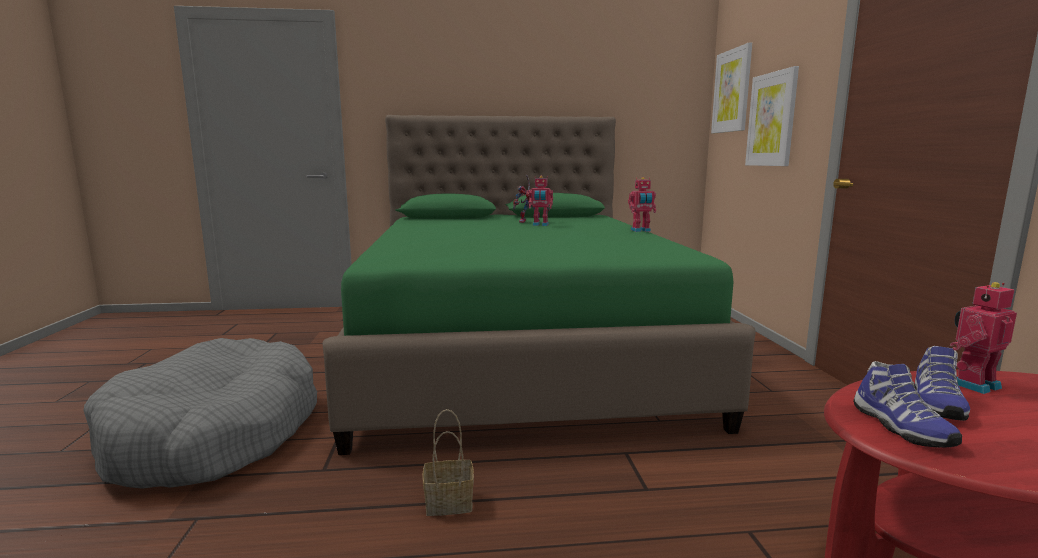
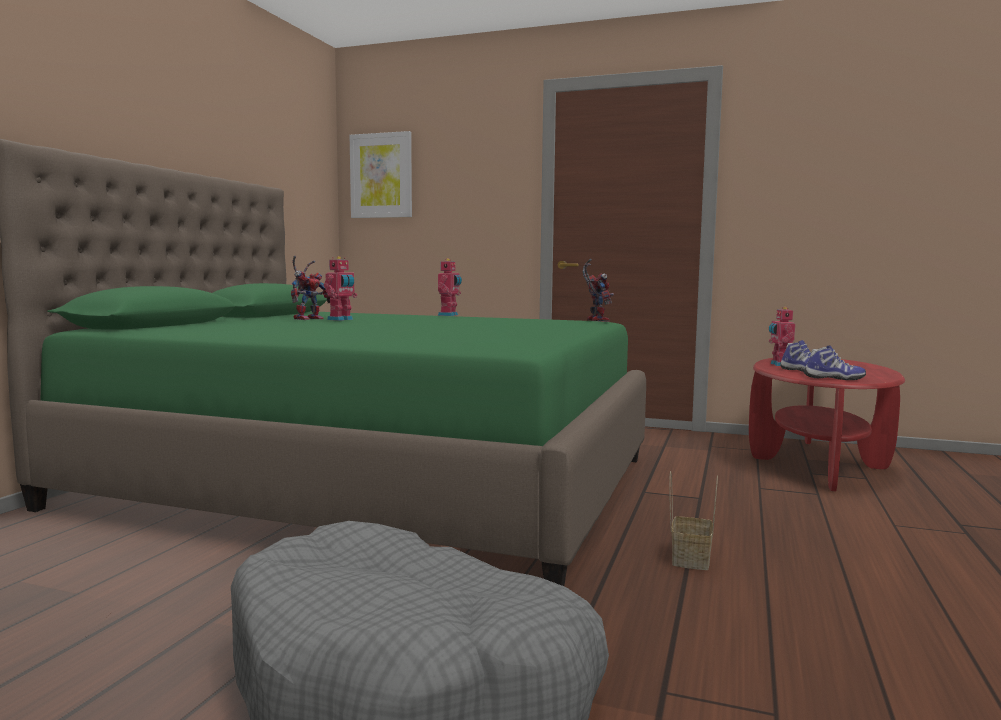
camera: 65 degrees left, 5 degrees down
picture [745,66,799,166] -> none
none -> toy robot [583,259,614,321]

